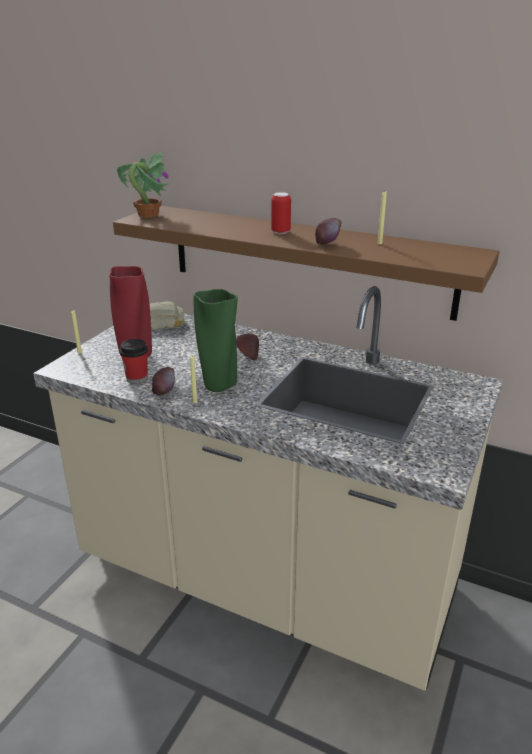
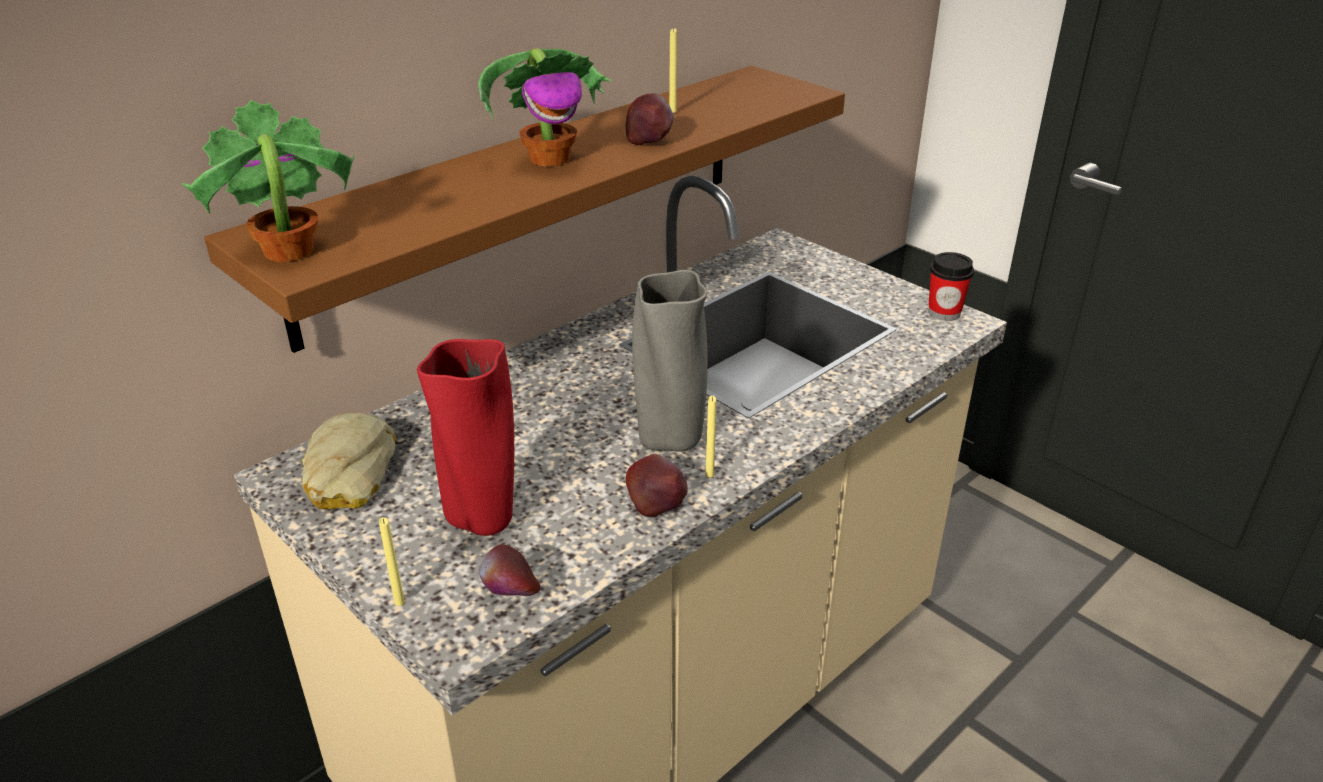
camera: 70 degrees left, 5 degrees up
cup [120,339,148,384] -> cup moved to [928,252,974,321]
green vase [194,289,238,392] -> grey vase [632,270,708,452]
apple [236,333,259,360] -> apple moved to [479,544,540,596]
can [271,192,291,234] -> potted plant [478,48,611,167]

